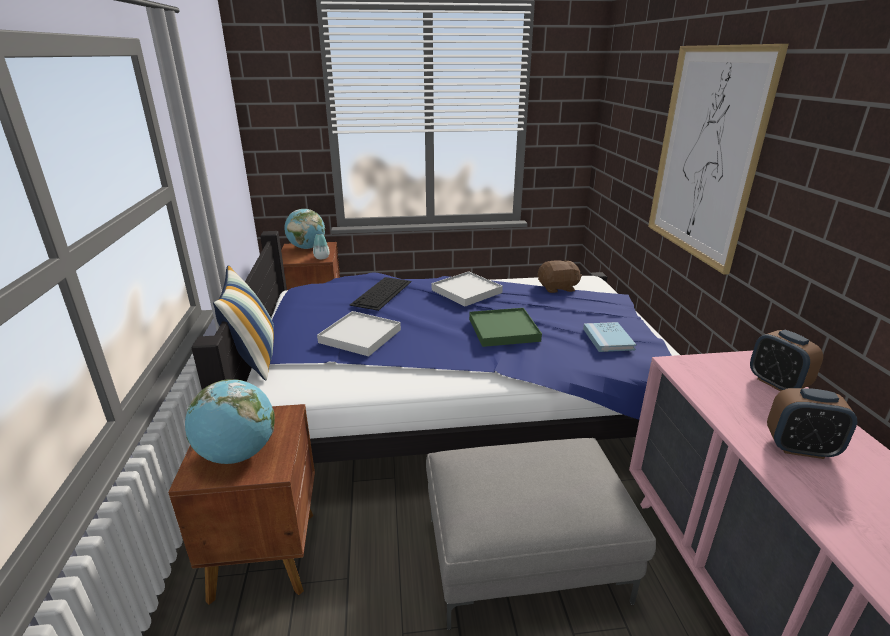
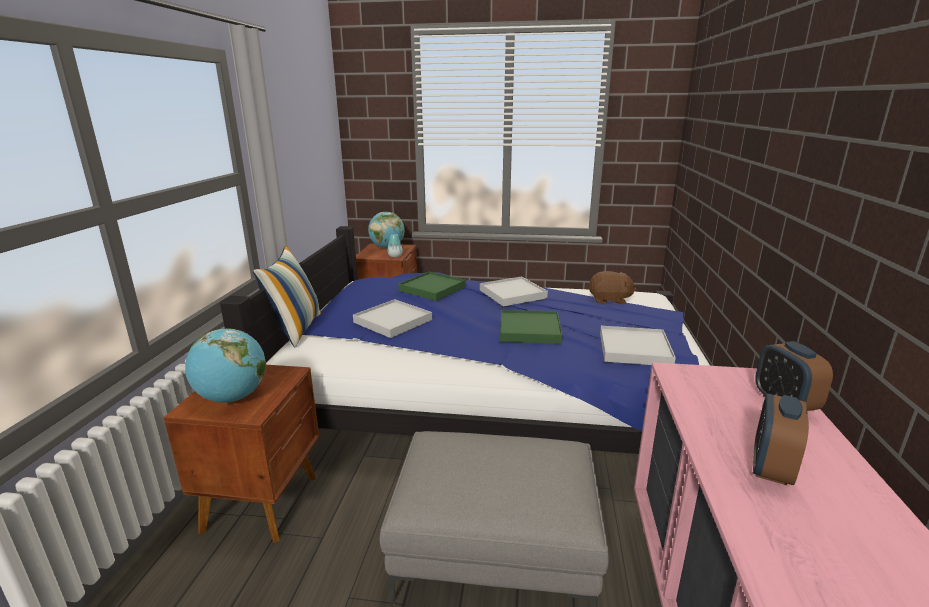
camera: 15 degrees right, 5 degrees down
keyboard [350,277,412,311] -> green tray [398,271,466,301]
blue book [583,322,636,352] -> white tray [600,326,676,365]
picture [648,44,789,275] -> none
alarm clock [767,388,857,459] -> alarm clock turned 90 degrees clockwise [753,394,809,485]

